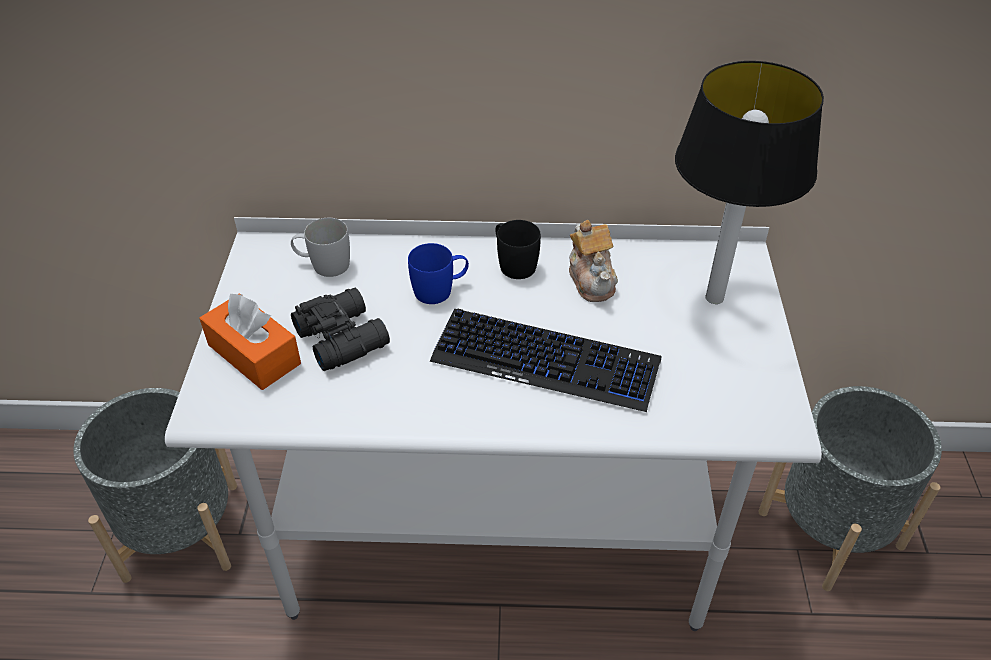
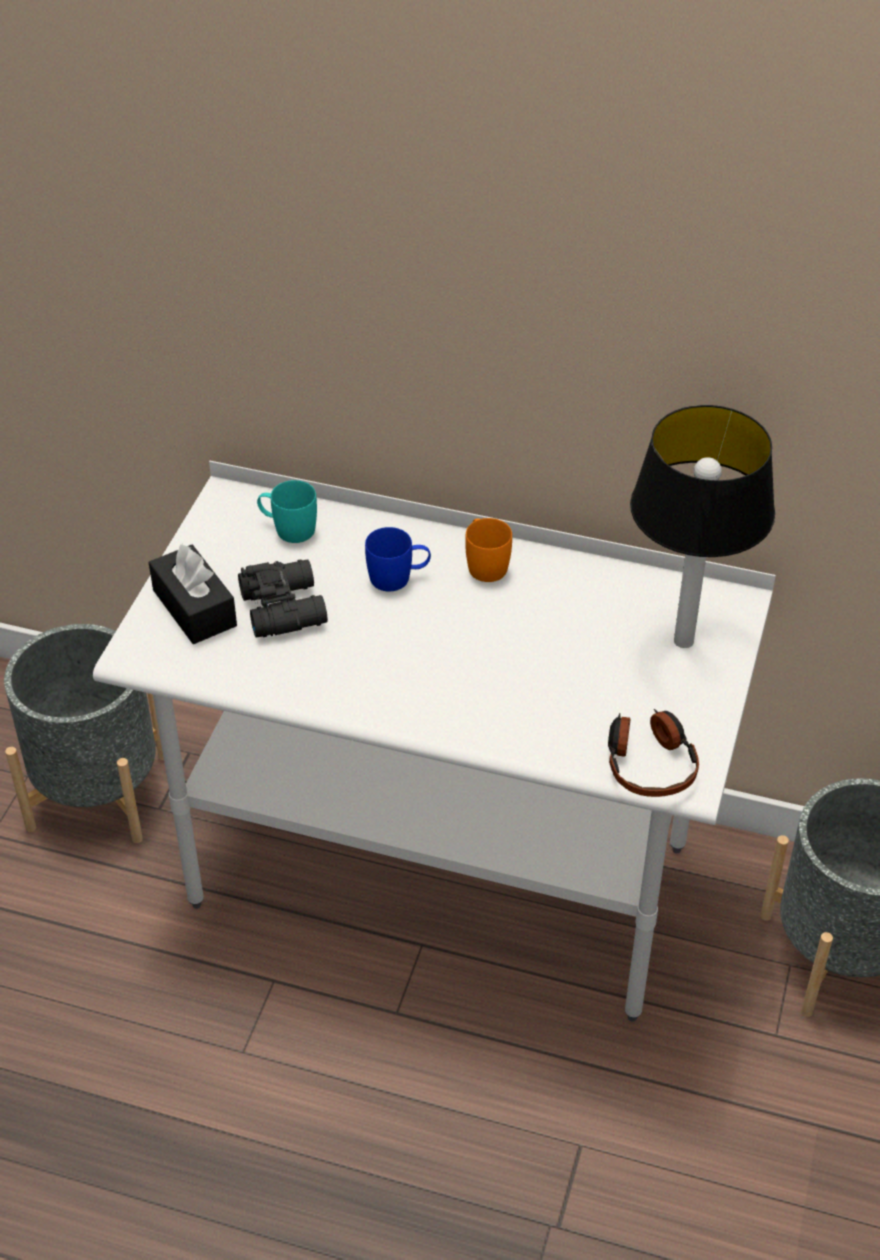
camera: 15 degrees right, 0 degrees up
orange tissue box [200,293,301,390] -> black tissue box [149,544,237,644]
white mug [291,218,350,277] -> turquoise mug [257,480,317,543]
keyboard [430,308,662,412] -> none
black mug [495,220,541,279] -> orange mug [465,518,512,582]
teapot [569,220,618,302] -> none
none -> headphones [608,709,699,797]

